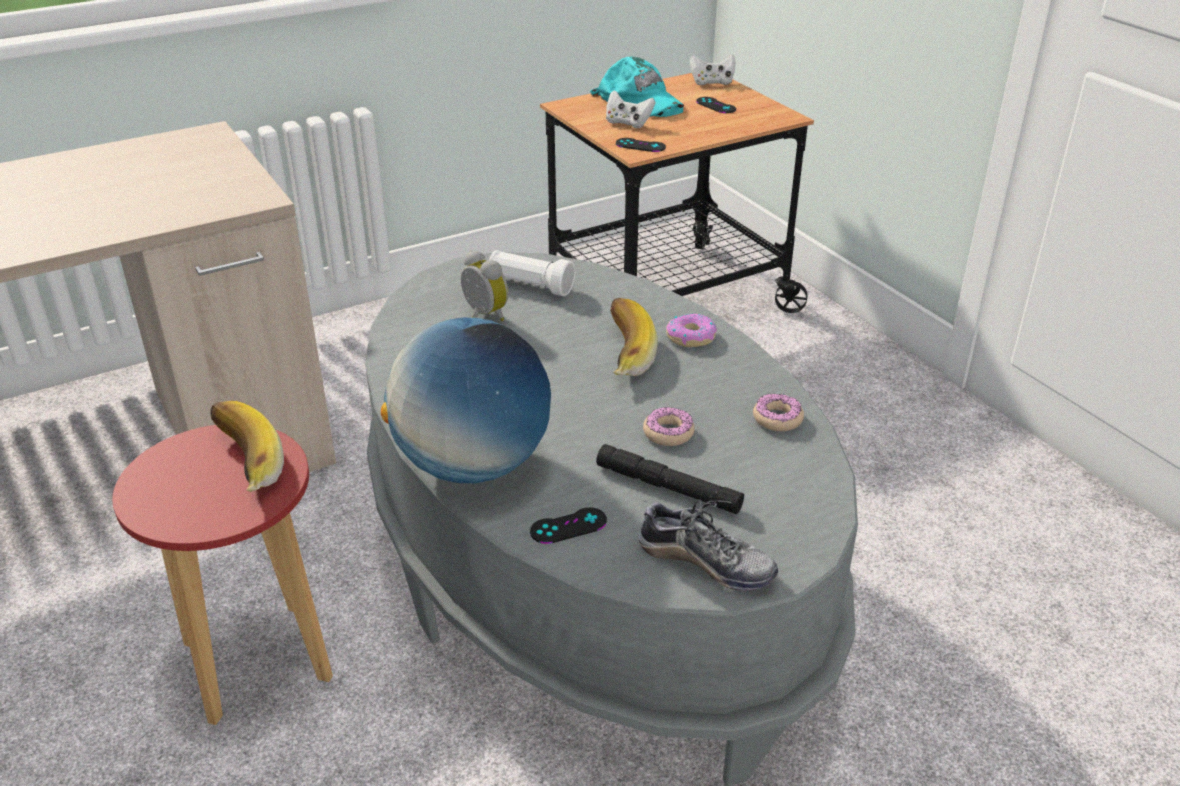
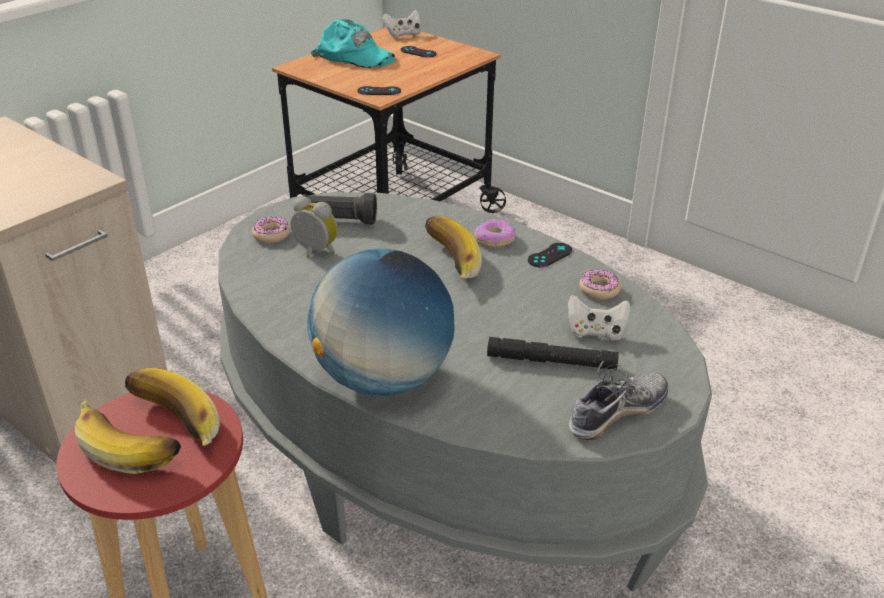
camera: 20 degrees left, 0 degrees up
white flashlight [489,250,575,296] -> black flashlight [302,193,377,224]
black game controller [530,507,607,544] -> black game controller moved to [528,243,573,267]
white game controller [606,90,656,128] -> white game controller moved to [568,295,630,341]
shoe [638,500,778,591] -> shoe turned 45 degrees counterclockwise [569,361,668,440]
donut [643,407,695,446] -> donut moved to [252,217,290,243]
none -> banana [75,399,181,474]

